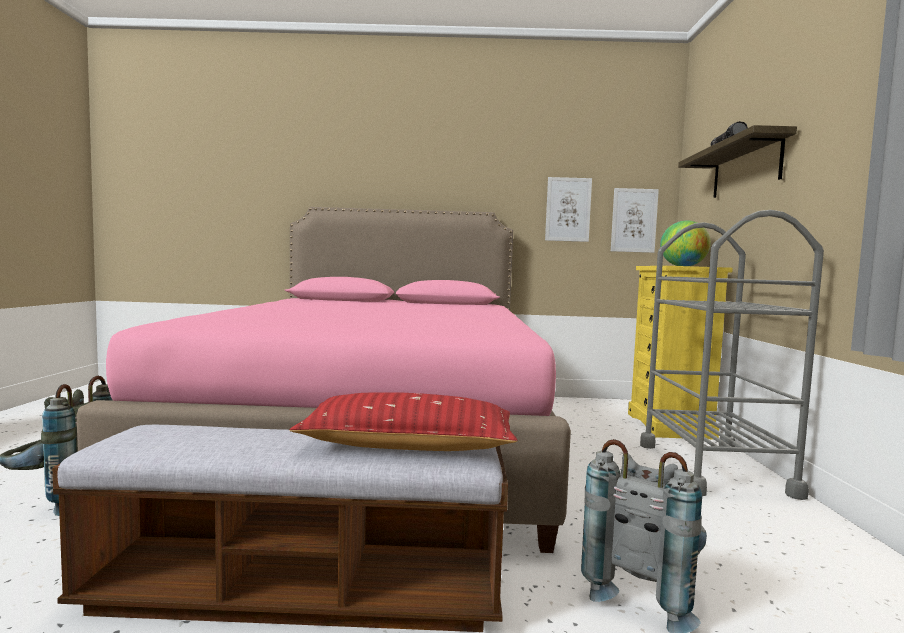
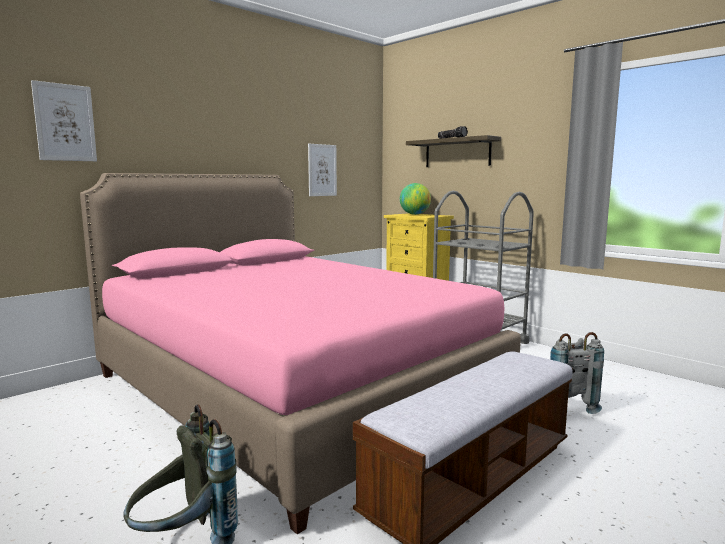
camera: 45 degrees left, 5 degrees up
red pillow [289,392,518,451] -> none
picture [611,188,659,253] -> picture moved to [31,80,97,161]

